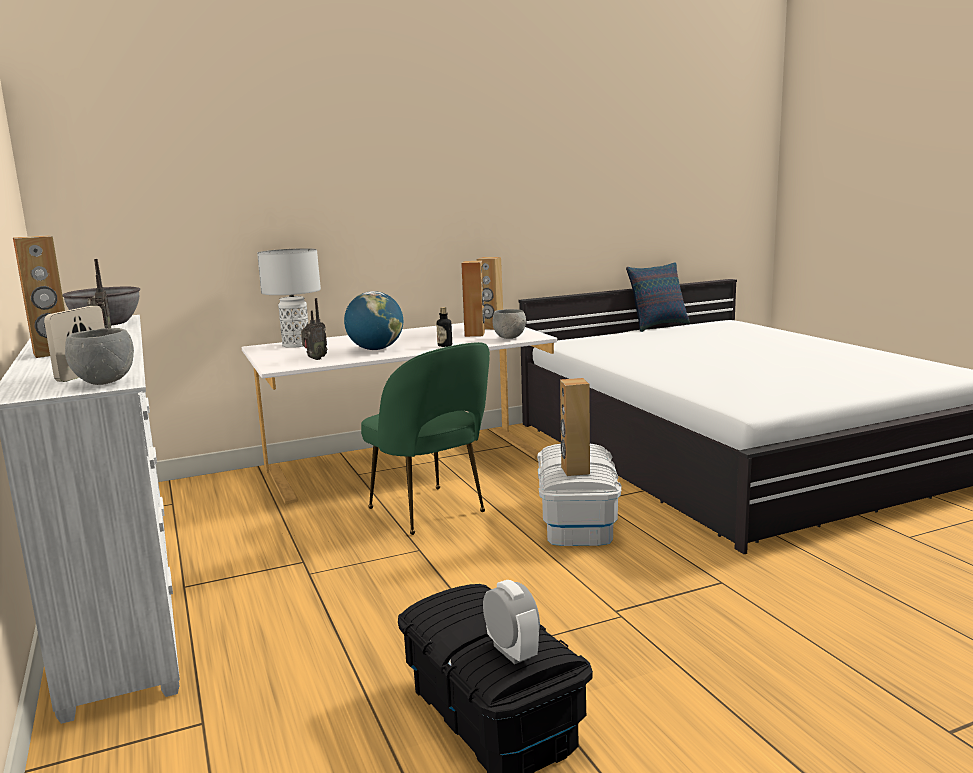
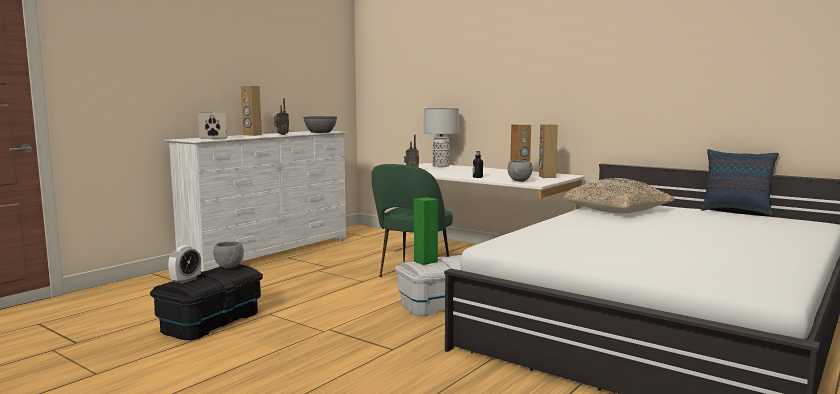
camera: 60 degrees right, 5 degrees down
grey bowl [65,328,134,385] -> grey bowl moved to [213,241,244,268]
globe [344,291,403,350] -> none
brown speaker [560,378,590,476] -> green speaker [414,197,438,265]
none -> beige pillow [563,178,674,213]

